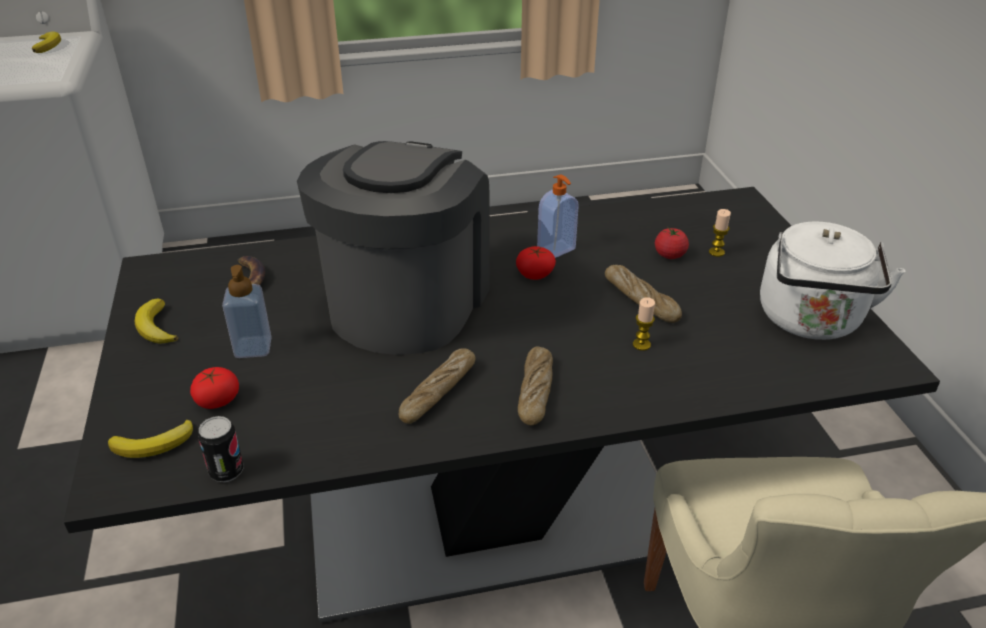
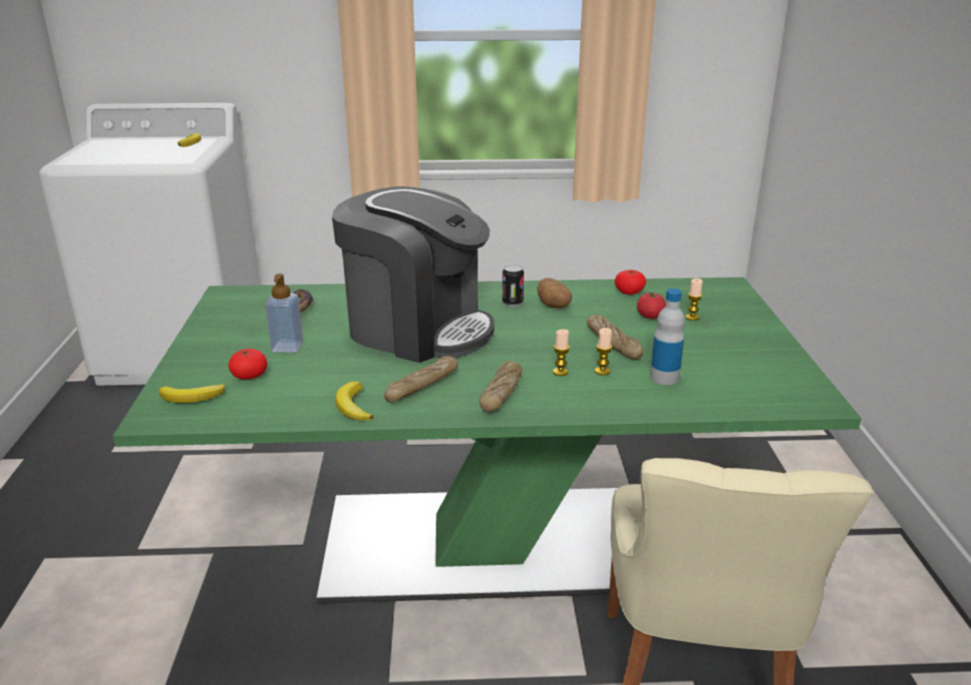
camera: 10 degrees right, 10 degrees down
black dining table [64,187,940,623] -> green dining table [113,277,861,604]
banana [135,299,178,344] -> banana moved to [335,381,374,420]
can [198,416,244,482] -> can moved to [502,264,524,307]
coffee machine [297,141,490,355] -> coffee machine turned 90 degrees clockwise [332,186,494,363]
tomato [516,246,556,280] -> tomato moved to [615,270,646,295]
soap dispenser [537,174,579,258] -> potato [537,278,572,308]
white kettle [760,221,905,340] -> none
none -> candle [553,329,570,376]
none -> bottle [650,288,685,385]

